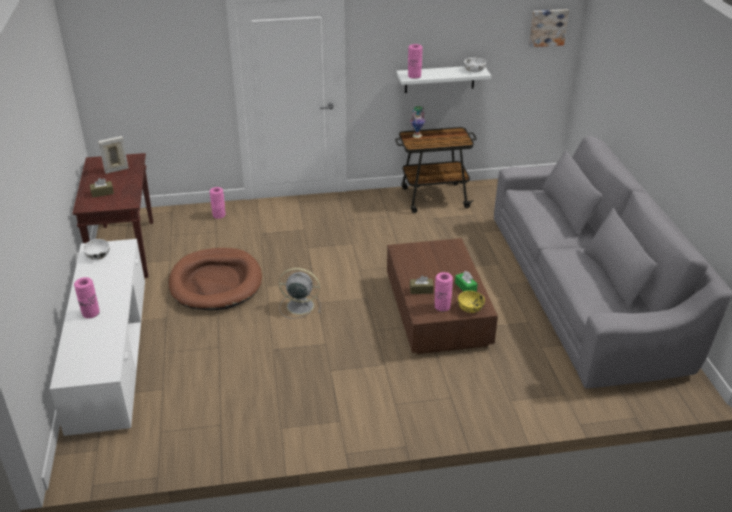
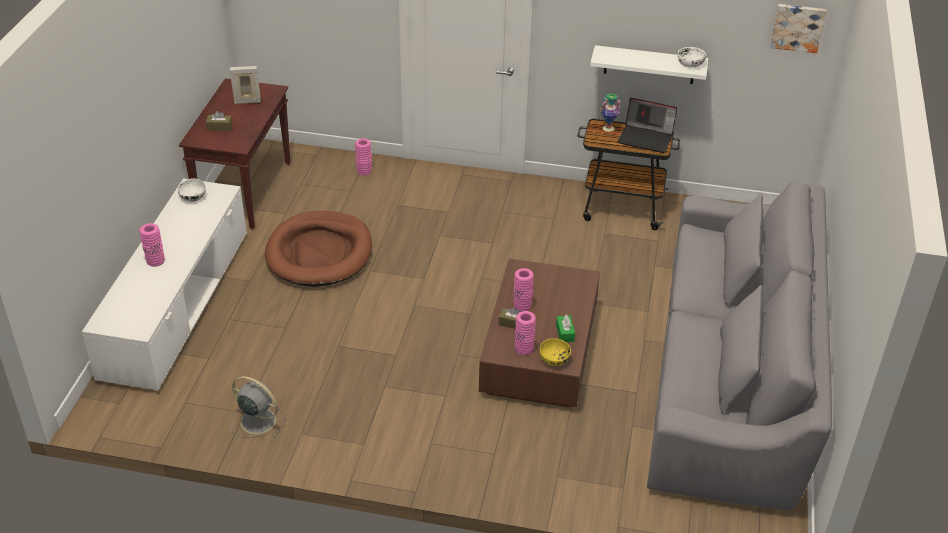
camera: 20 degrees right, 5 degrees up
grey fan [279,268,321,319] -> grey fan moved to [230,376,285,438]
pink vase [408,44,423,79] -> pink vase moved to [514,268,534,312]
none -> laptop [618,98,678,153]

